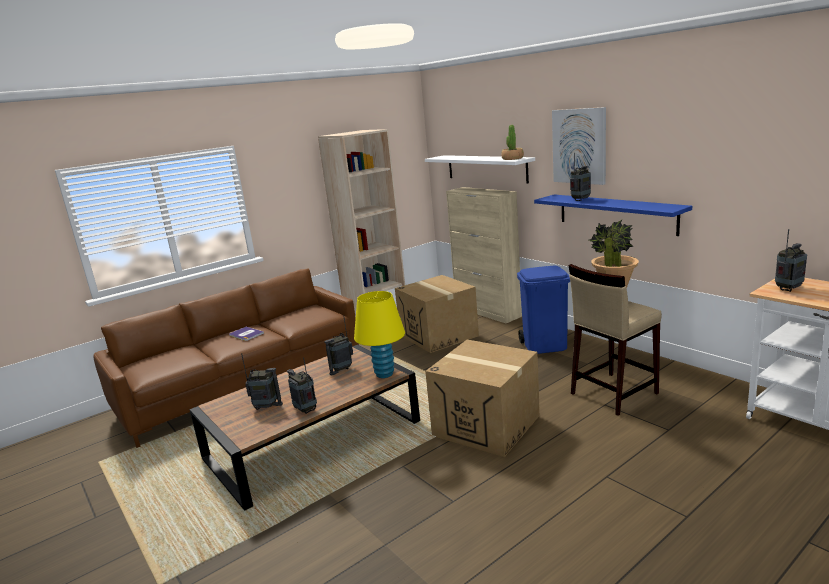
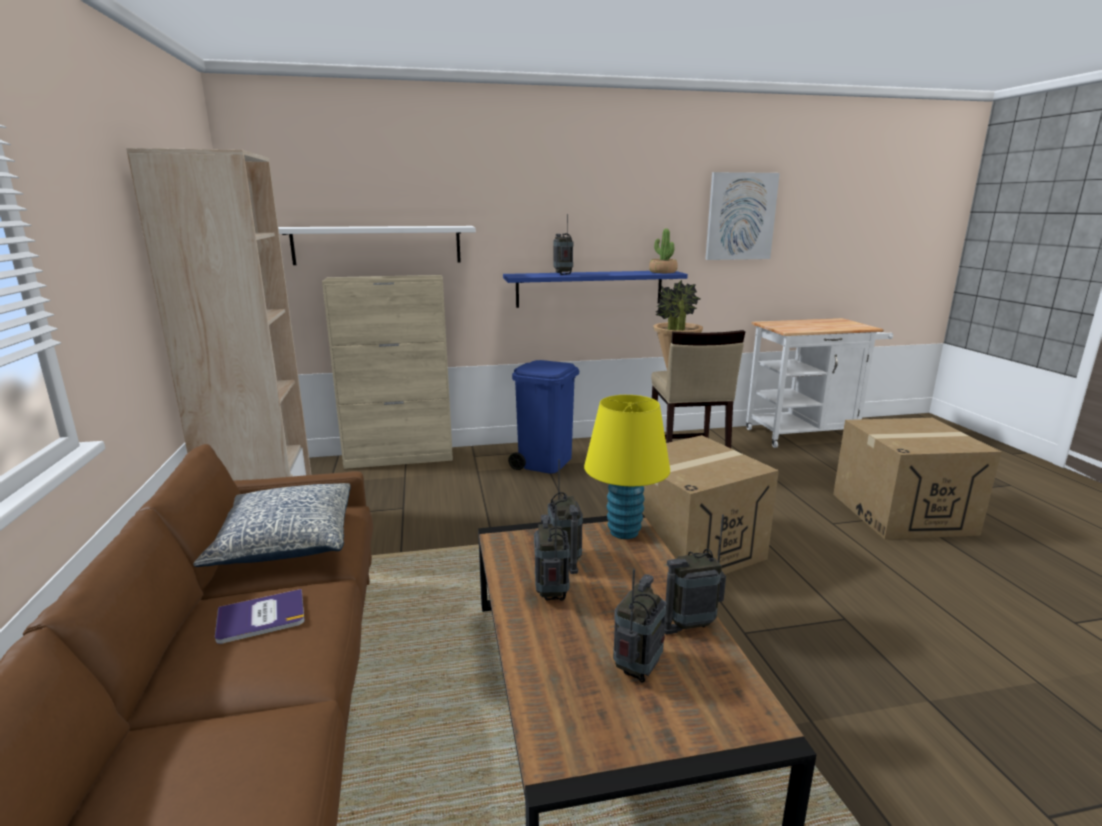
camera: 65 degrees left, 0 degrees up
cardboard box [395,275,479,353] -> cardboard box moved to [833,418,1001,539]
potted plant [501,125,524,160] -> potted plant moved to [649,228,678,273]
picture [552,107,606,185] -> picture moved to [705,172,780,260]
radio [775,229,807,292] -> radio moved to [534,505,570,601]
none -> pillow [193,483,351,567]

